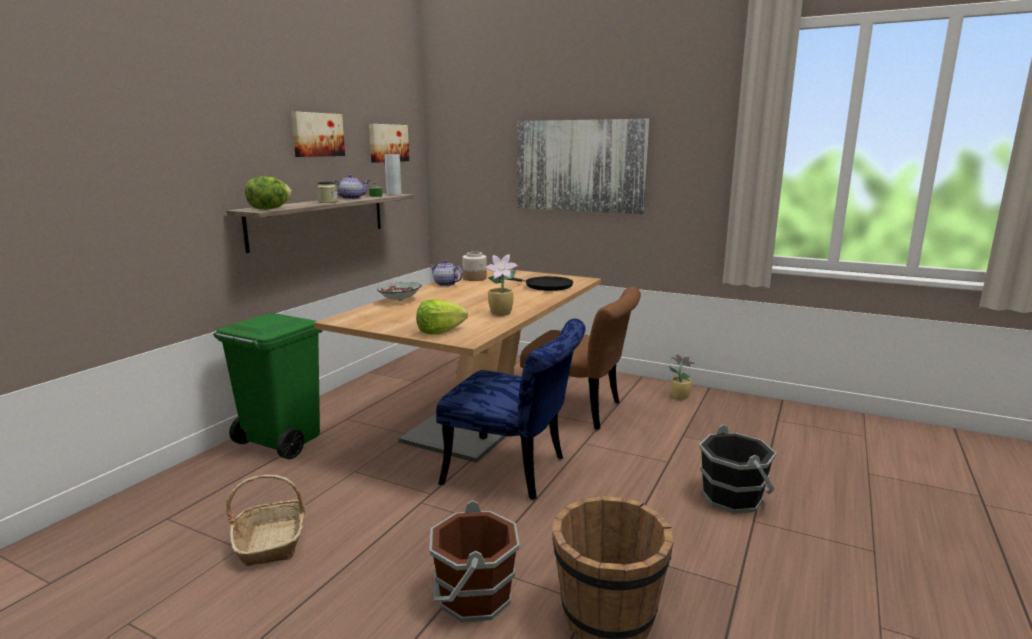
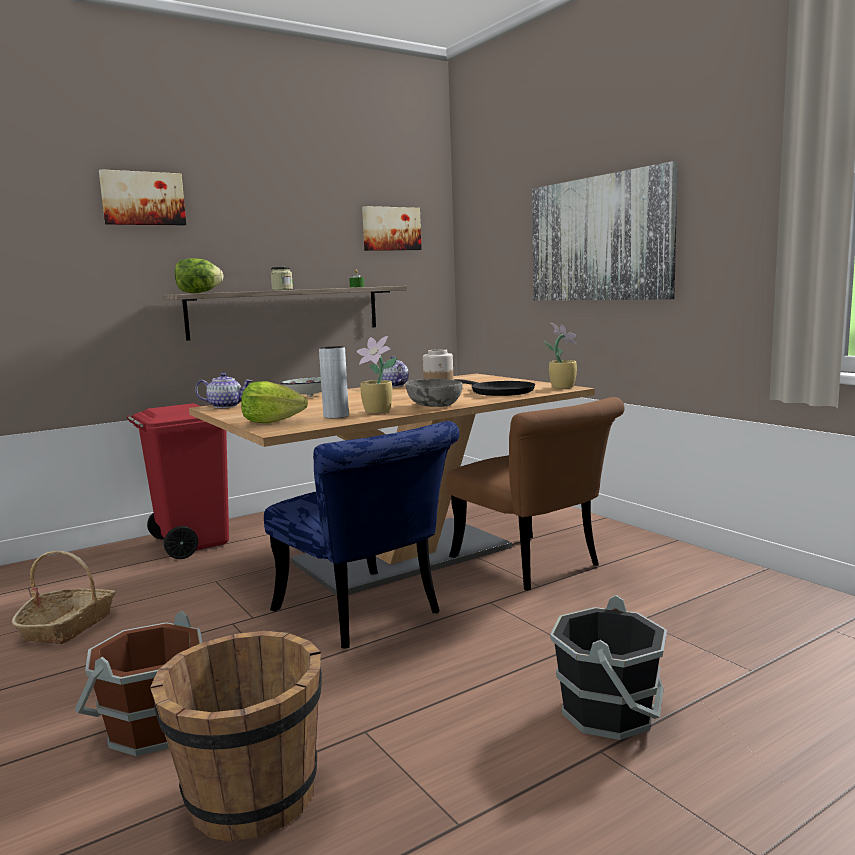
camera: 30 degrees right, 5 degrees down
green trash can [213,313,322,459] -> red trash can [127,403,229,559]
picture [291,111,345,157] -> picture moved to [99,169,186,225]
teapot [333,174,370,199] -> teapot moved to [195,373,252,408]
grey vase [384,154,402,196] -> grey vase moved to [319,346,349,418]
potted plant [669,354,696,400] -> potted plant moved to [545,323,578,389]
none -> grey bowl [405,379,463,407]

